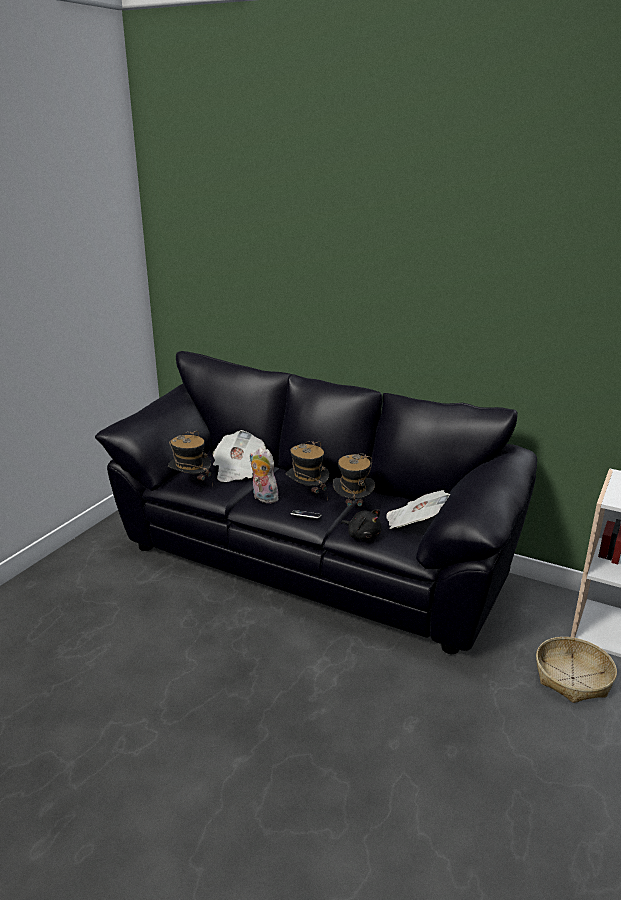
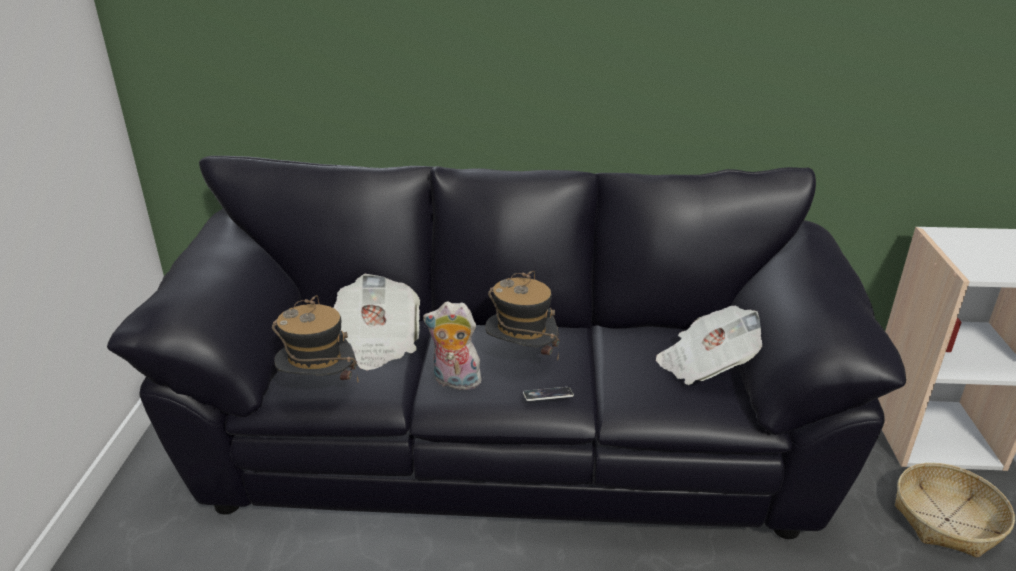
camera: 25 degrees left, 5 degrees up
hat [333,453,375,509] -> none
black plush toy [341,509,382,540] -> none

